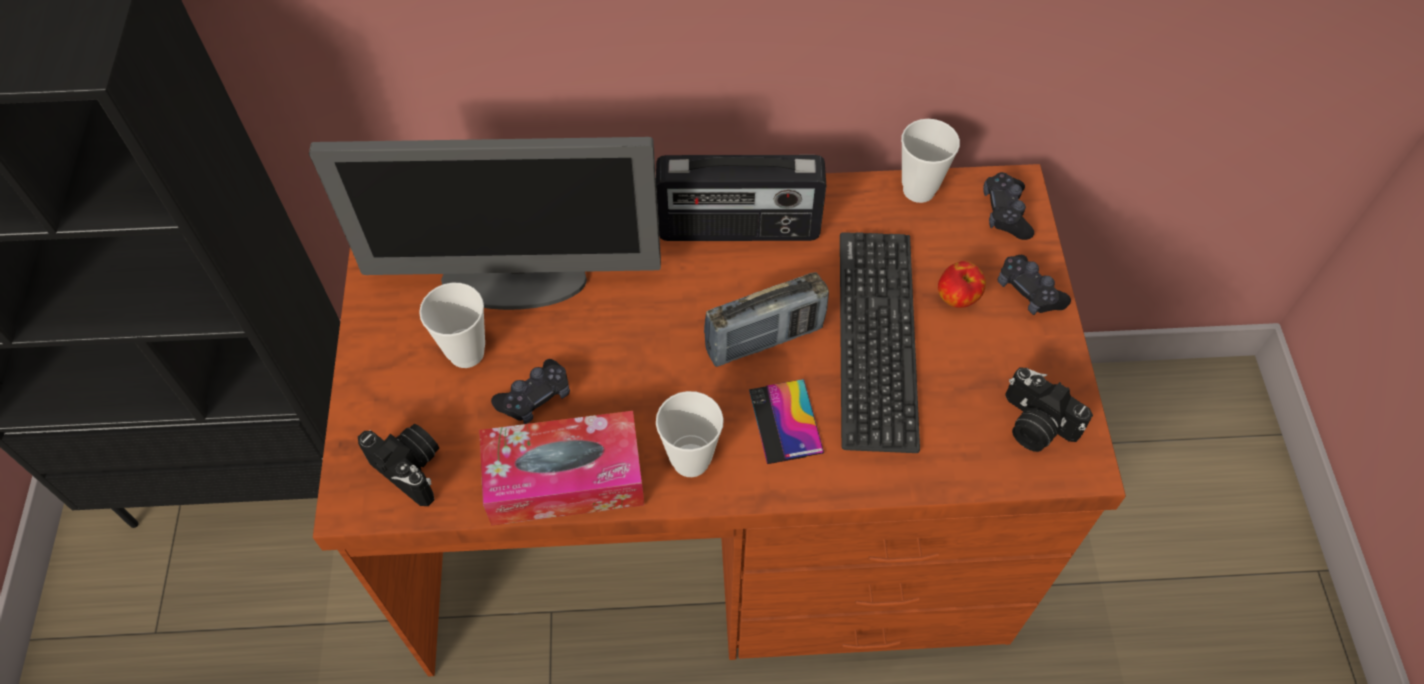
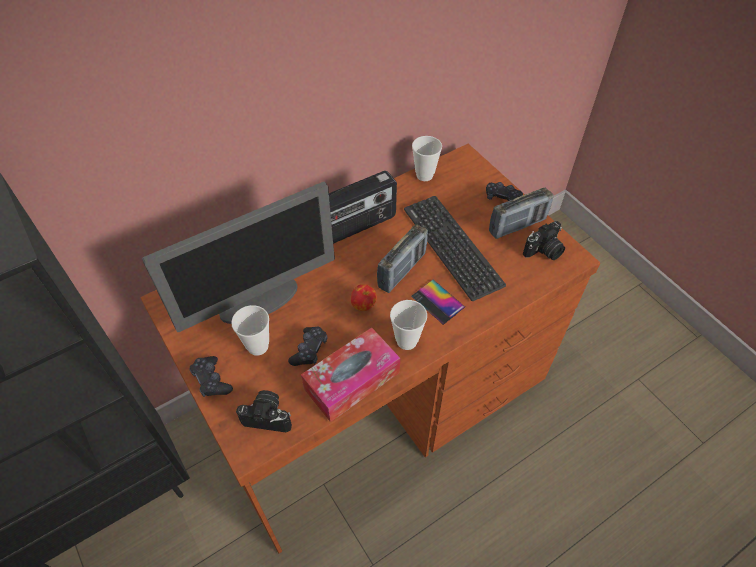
camera: 30 degrees left, 5 degrees down
apple [938,261,986,308] -> apple moved to [351,284,377,311]
black game controller [983,172,1034,240] -> black game controller moved to [190,356,233,397]
camera [1005,367,1093,452] -> camera turned 45 degrees counterclockwise [523,221,565,260]
none -> radio [489,188,554,239]

